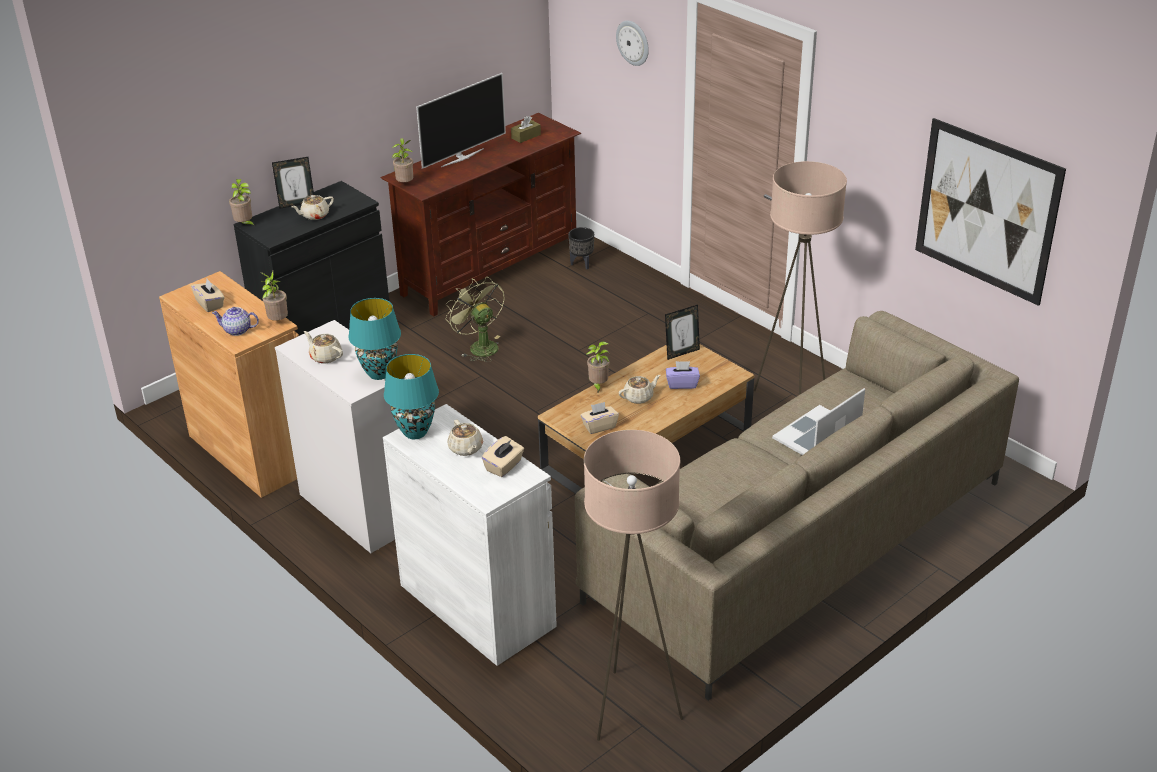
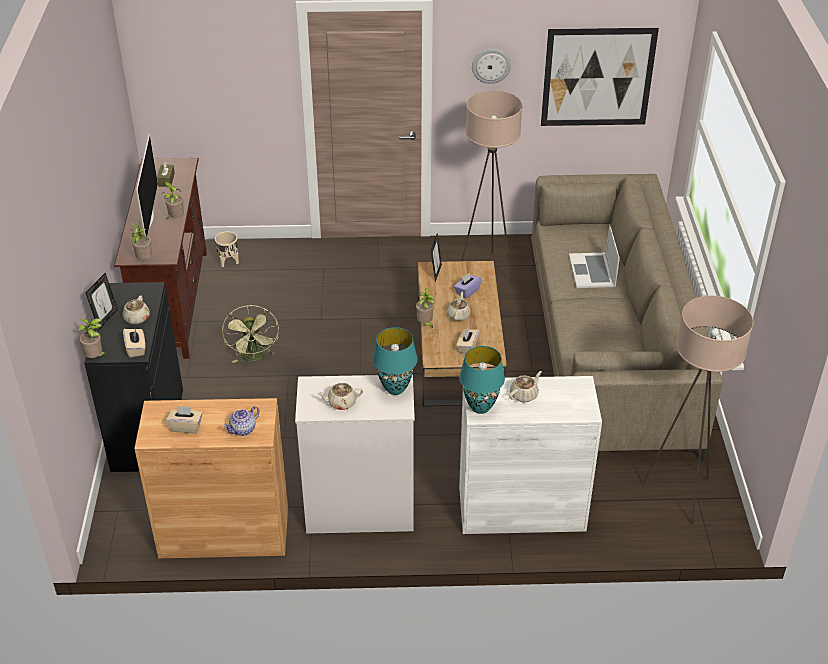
camera: 50 degrees left, 5 degrees up
potted plant [260,271,288,321] -> potted plant moved to [163,182,184,219]
green fan [445,277,505,362] -> green fan turned 105 degrees counterclockwise [222,305,279,363]
beige teapot [447,419,483,456] -> beige teapot turned 60 degrees counterclockwise [509,371,542,402]
beige tissue box [482,436,524,477] -> beige tissue box moved to [123,328,145,358]
black planter [568,227,594,269] -> beige planter [215,231,239,267]
wall clock [616,21,649,66] -> wall clock moved to [472,49,511,84]

